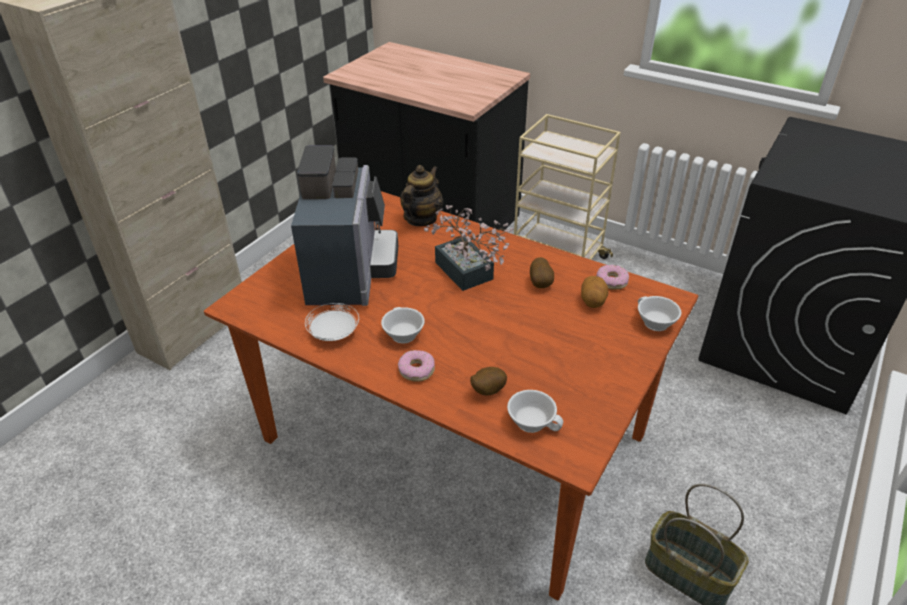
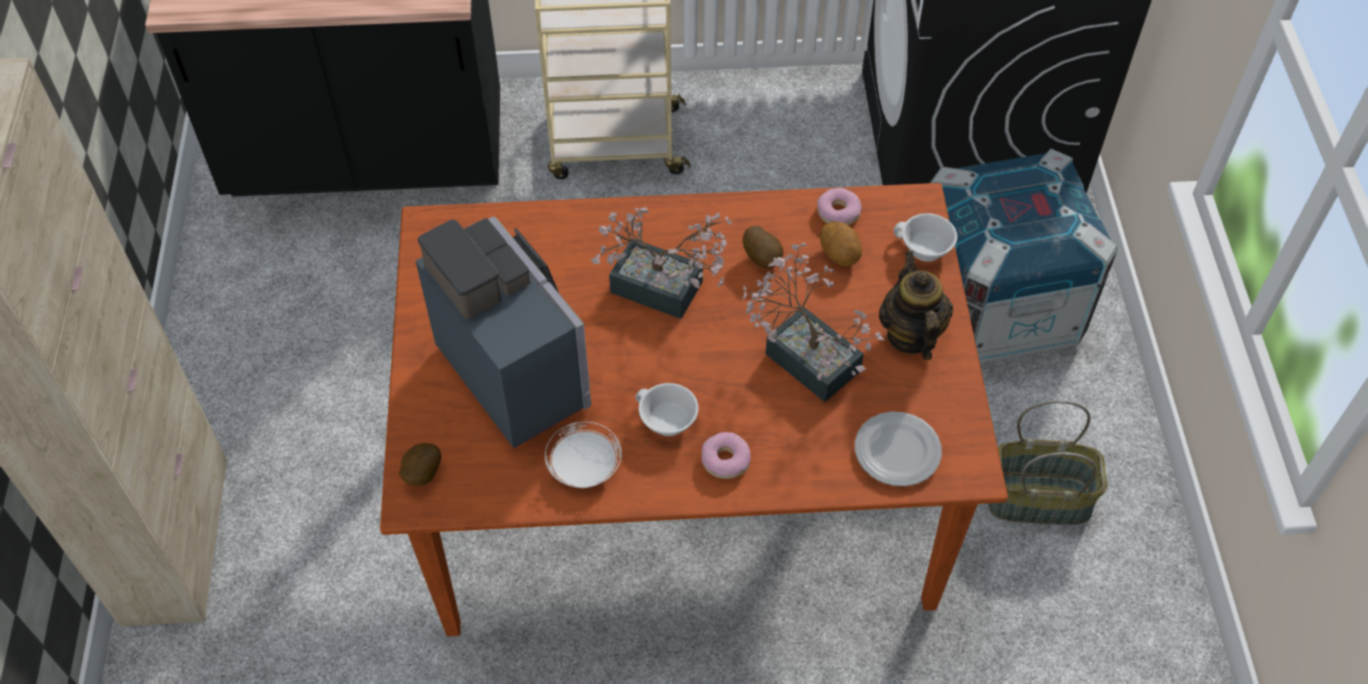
camera: 35 degrees left, 15 degrees up
teapot [400,165,443,226] -> teapot moved to [879,251,953,360]
potato [470,367,507,396] -> potato moved to [399,443,441,486]
white cup [507,390,563,433] -> plate [855,411,942,486]
none -> potted plant [742,243,885,402]
none -> crate [930,149,1118,363]

